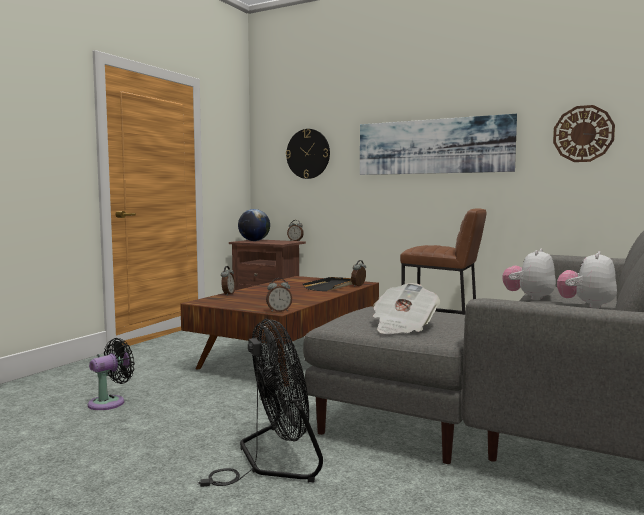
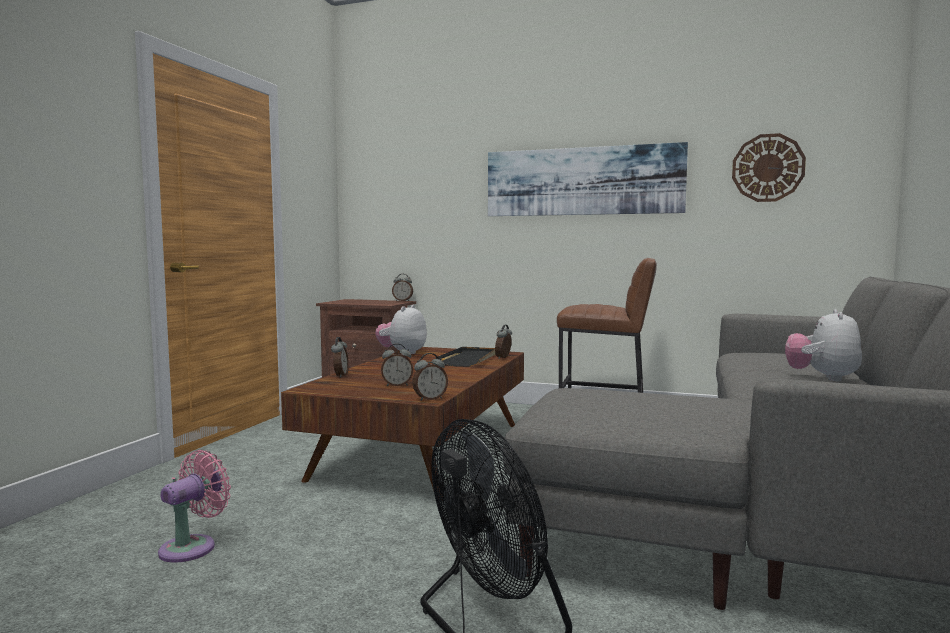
camera: 10 degrees left, 0 degrees up
black fan [88,338,135,410] -> pink fan [158,450,231,563]
globe [238,209,270,241] -> none
wall clock [286,129,330,179] -> none
newspaper [373,283,440,334] -> none
plush toy [502,249,556,300] -> plush toy moved to [375,305,427,355]
none -> alarm clock [381,344,413,386]

